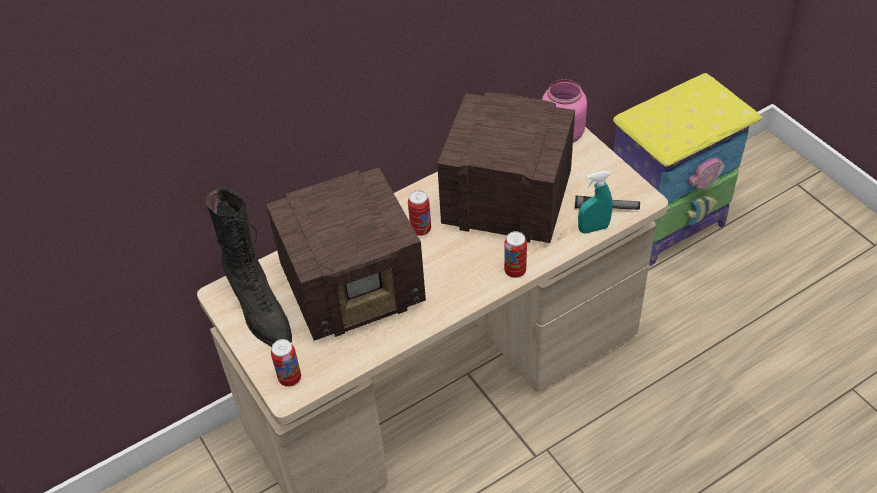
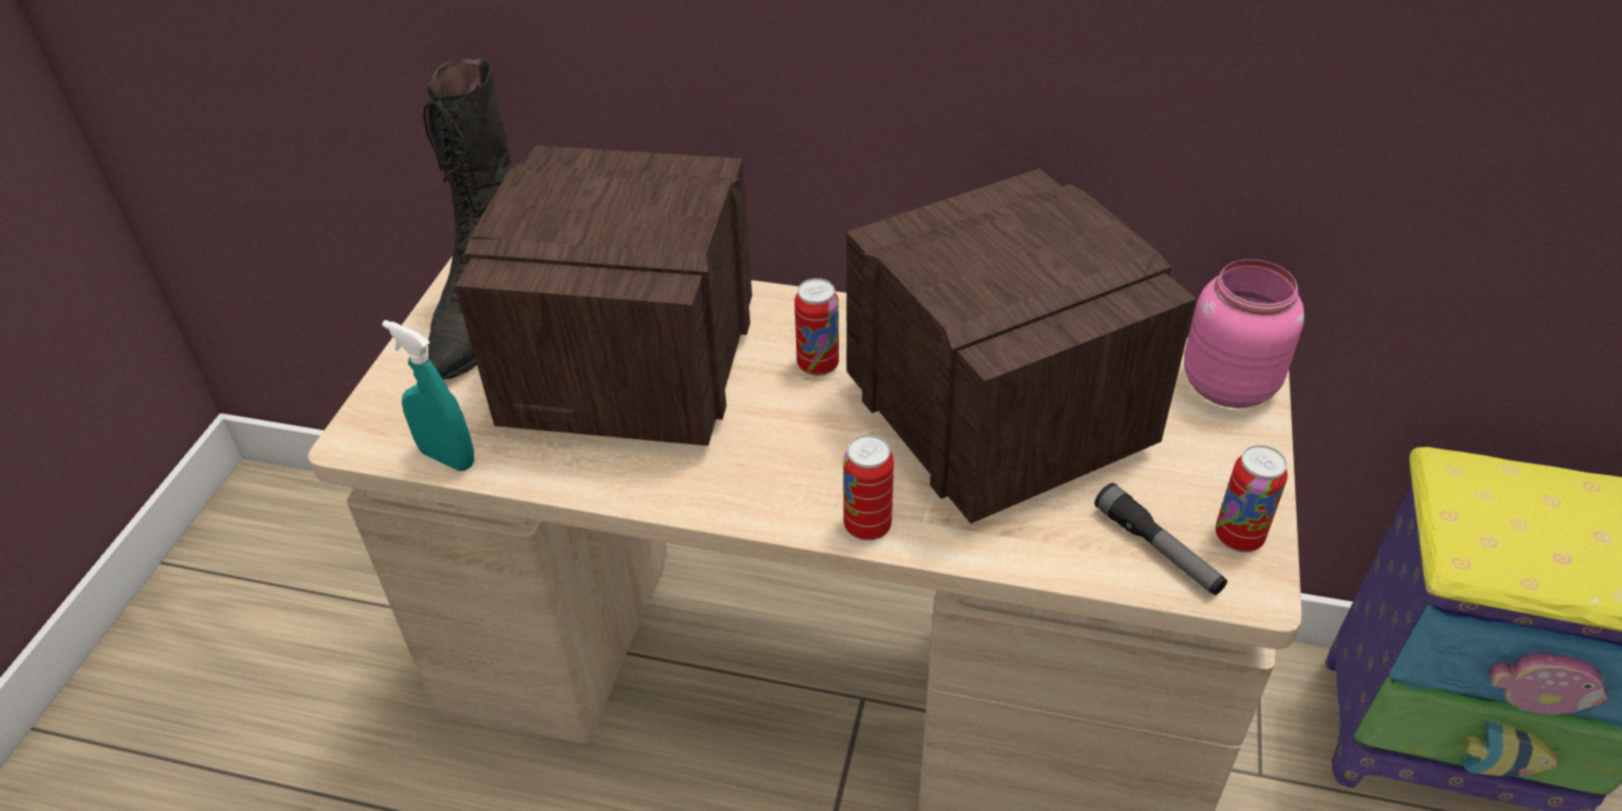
camera: 45 degrees right, 5 degrees down
radio [266,167,426,341] -> radio turned 75 degrees clockwise [455,145,752,446]
can [271,339,301,387] -> can moved to [1215,445,1288,552]
turquoise spray bottle [578,171,613,233] -> turquoise spray bottle moved to [382,320,474,471]

